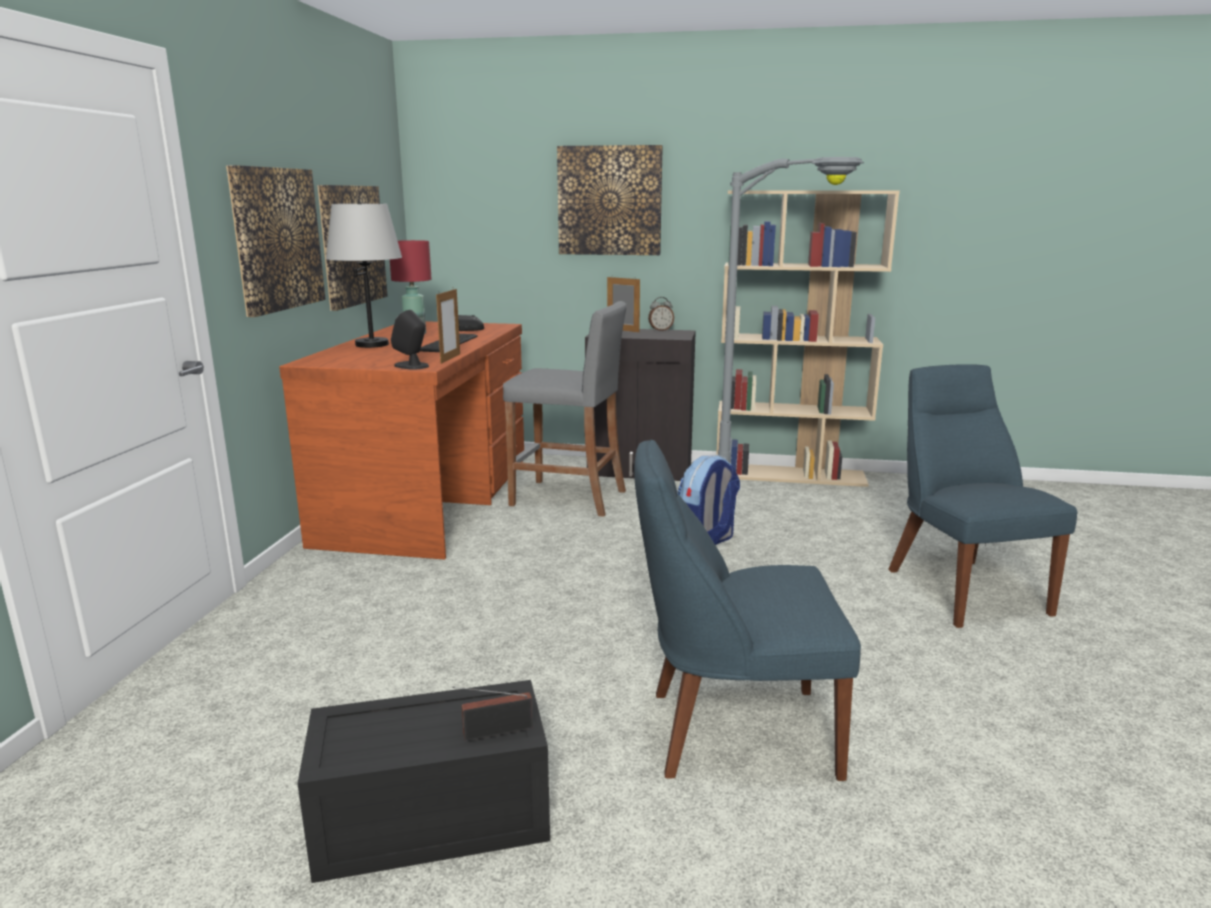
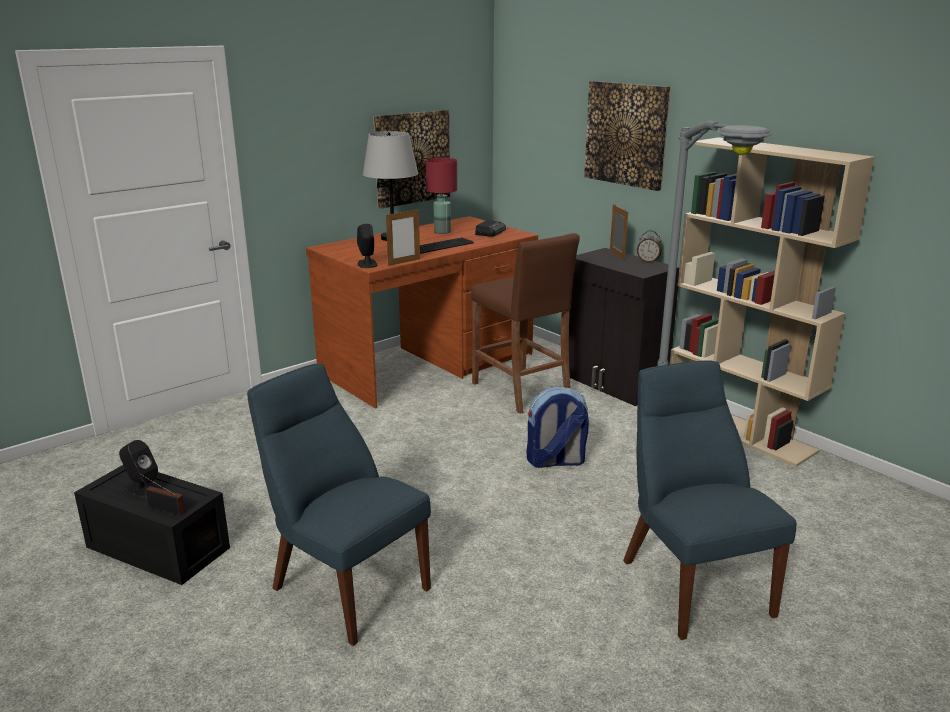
camera: 40 degrees right, 5 degrees up
picture [226,165,326,317] -> none
grey stool [503,301,627,517] -> brown stool [471,233,580,414]
blue chair [888,364,1078,628] -> blue chair turned 45 degrees counterclockwise [623,361,797,640]
none -> black speaker [119,440,160,498]

